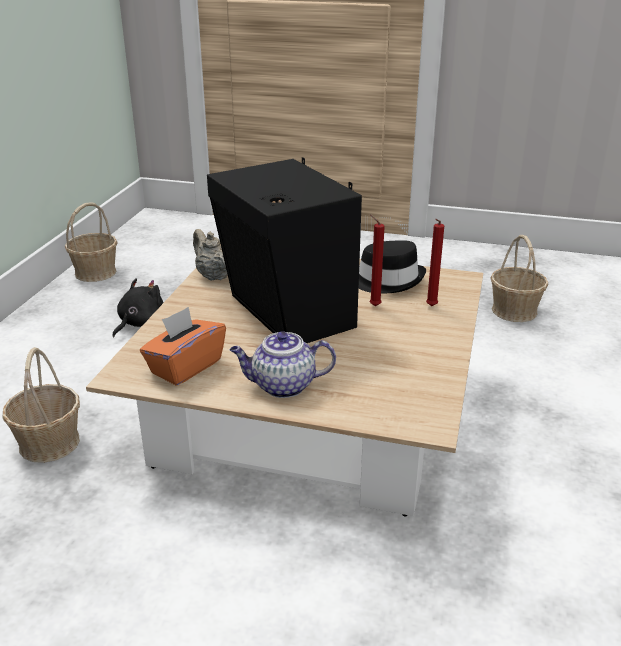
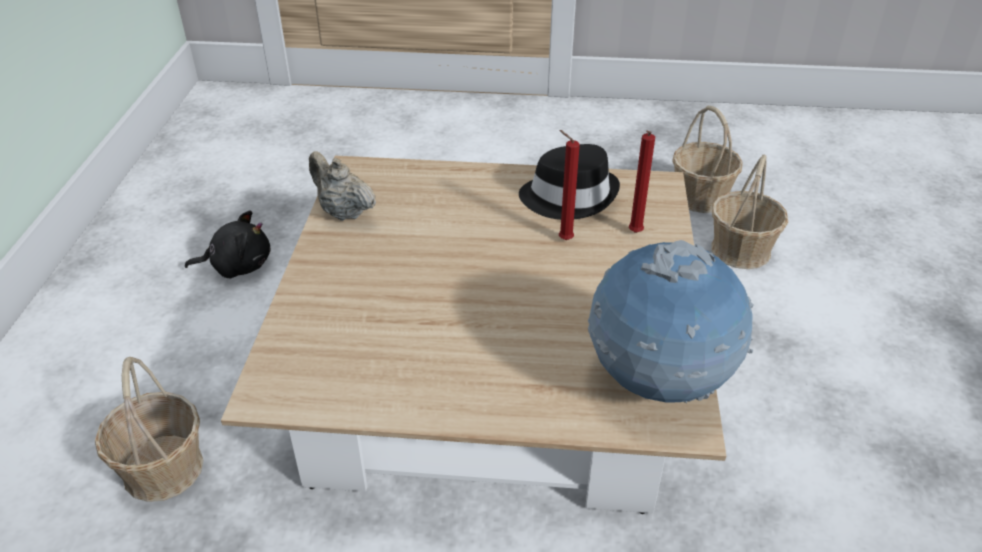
camera: 10 degrees left, 10 degrees up
basket [65,202,117,282] -> basket moved to [711,154,788,269]
black plush toy [112,278,164,338] -> black plush toy turned 60 degrees clockwise [185,210,270,278]
orange tissue box [140,307,226,386] -> none
black speaker [207,157,362,343] -> none
teapot [230,331,336,398] -> none
none -> globe [588,240,754,403]

